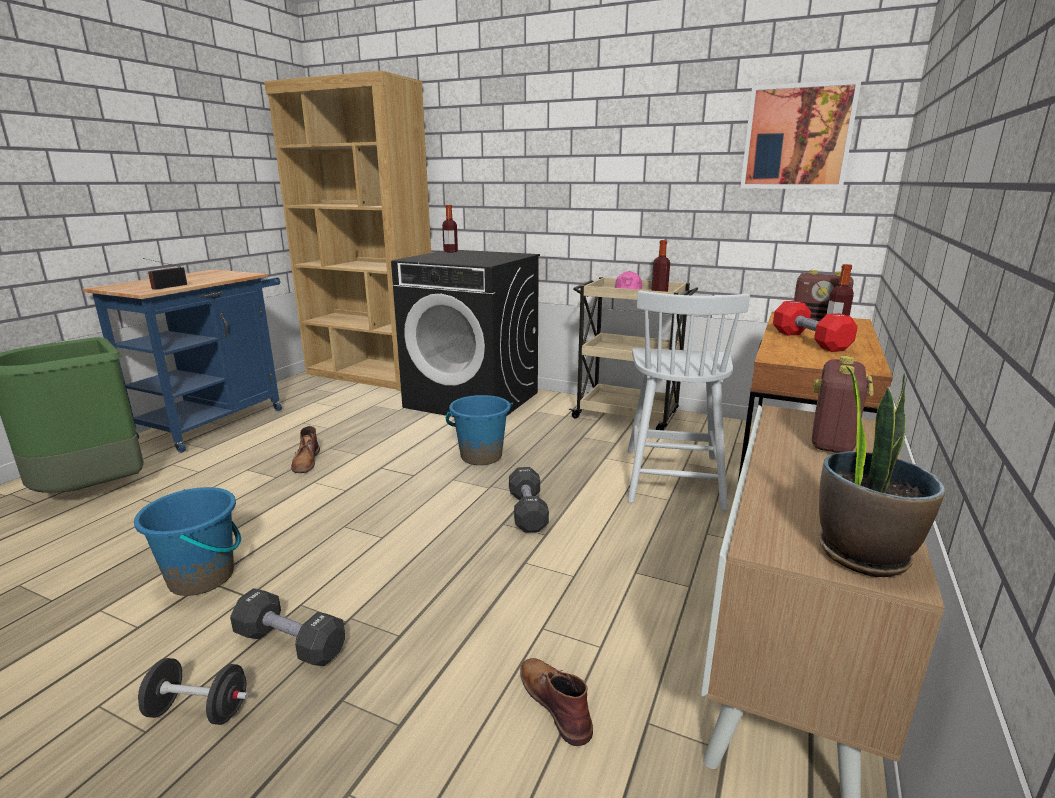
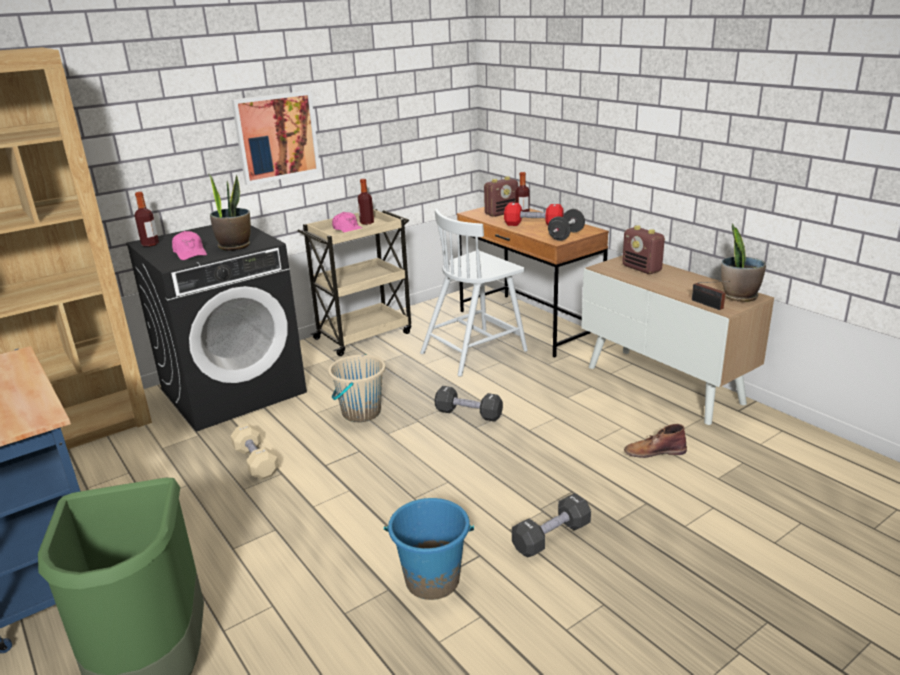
camera: 60 degrees left, 5 degrees up
black dumbbell [138,658,249,725] -> black dumbbell moved to [548,209,585,241]
radio [143,258,187,290] -> radio moved to [692,281,730,310]
brown boot [291,426,320,473] -> none
blue bucket [446,395,513,465] -> beige bucket [328,354,386,422]
white chair [627,291,750,511] -> white chair turned 105 degrees clockwise [420,209,528,377]
picture [740,79,862,189] -> picture moved to [232,91,320,185]
none -> pink cap [172,231,207,260]
none -> potted plant [209,175,251,251]
none -> beige dumbbell [231,423,279,480]

